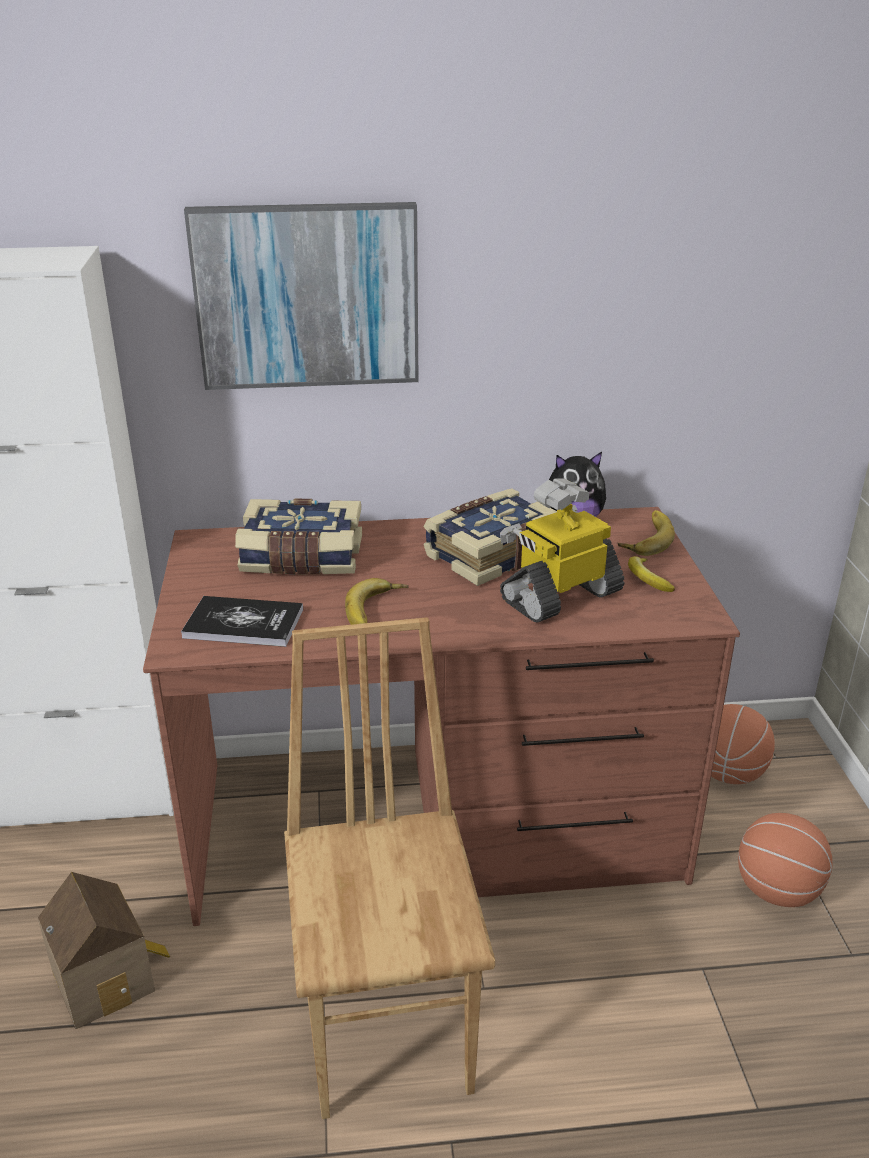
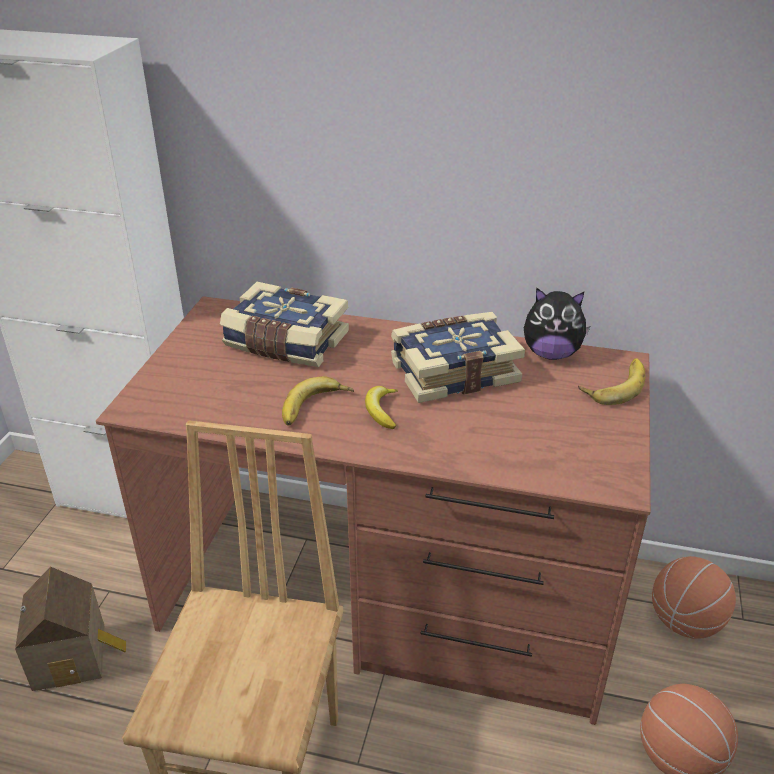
camera: 20 degrees right, 5 degrees up
book [181,596,303,647] -> none
picture [184,202,419,390] -> none
toy robot [500,478,624,623] -> none
banana [628,556,675,592] -> banana moved to [365,386,398,429]

